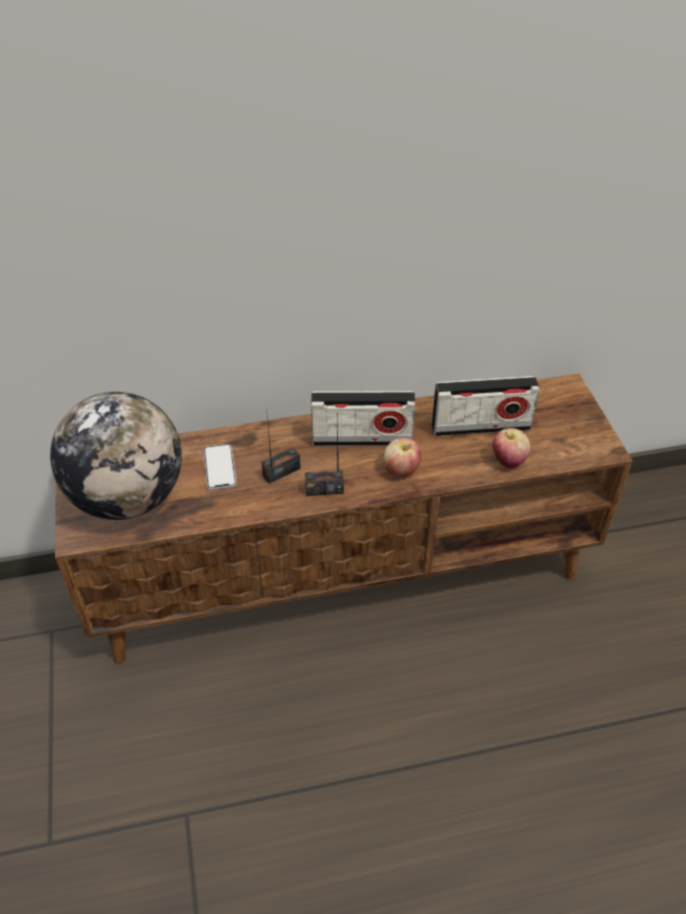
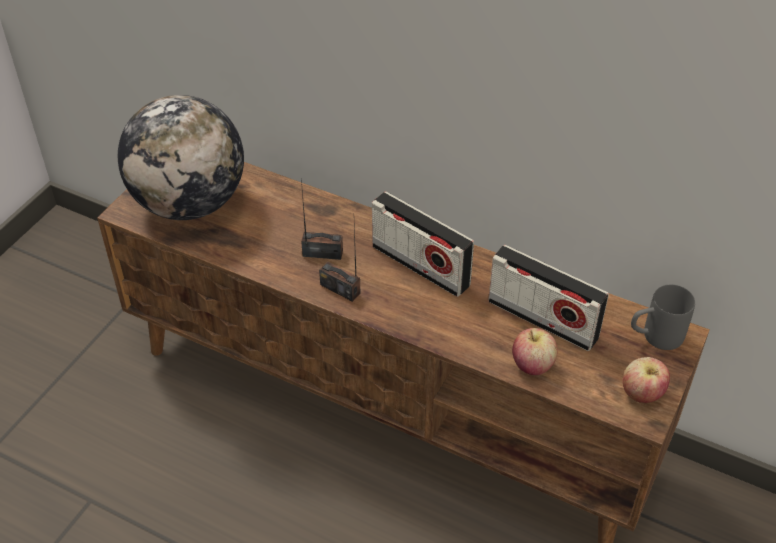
camera: 40 degrees right, 0 degrees up
phone [203,444,237,490] -> none
apple [383,438,422,477] -> apple moved to [623,357,670,403]
none -> grey mug [631,284,695,350]

